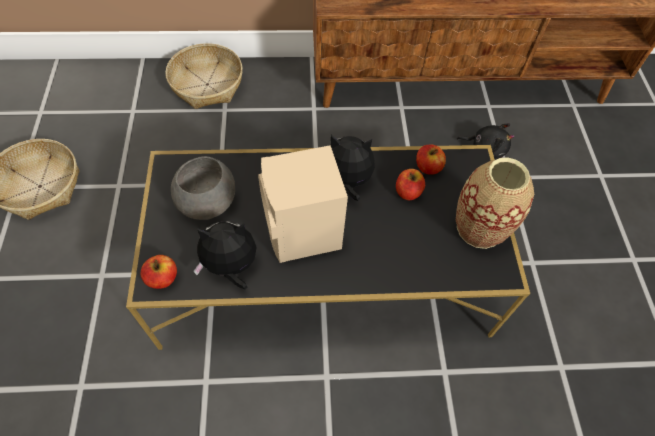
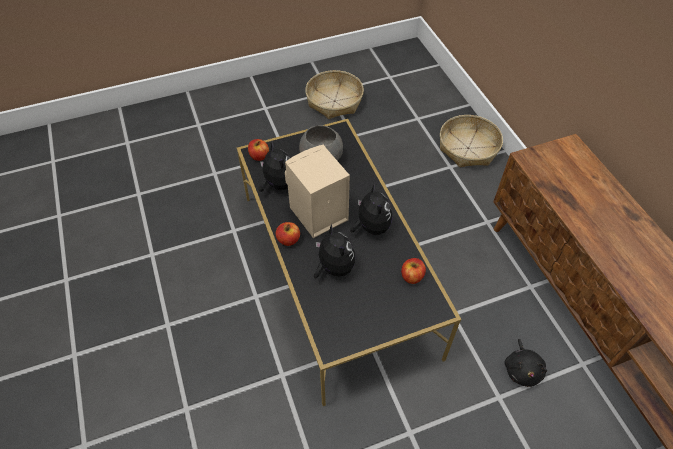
camera: 75 degrees right, 5 degrees down
apple [396,169,425,200] -> apple moved to [276,222,300,246]
vase [456,157,534,249] -> none
none -> plush toy [314,224,355,279]

